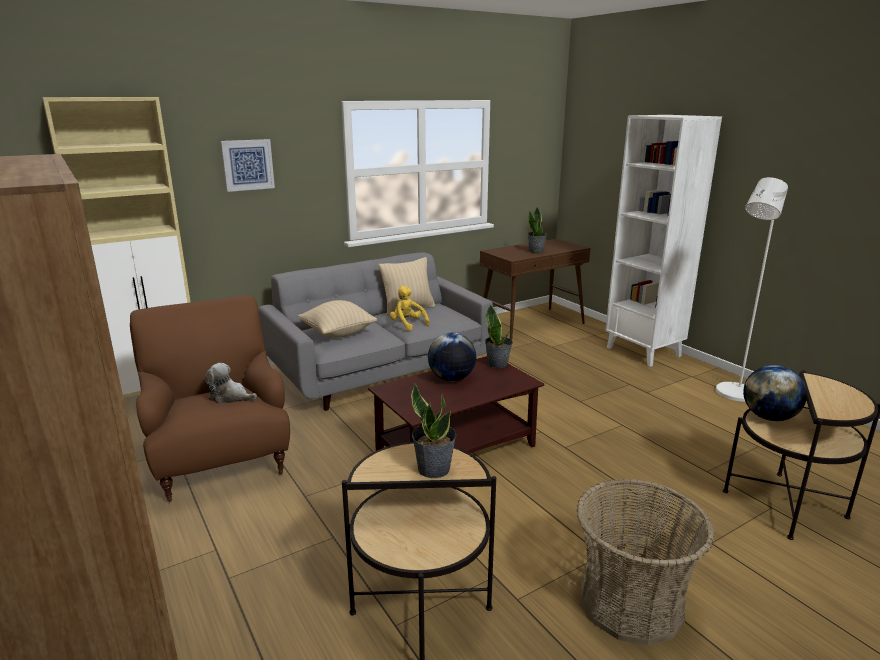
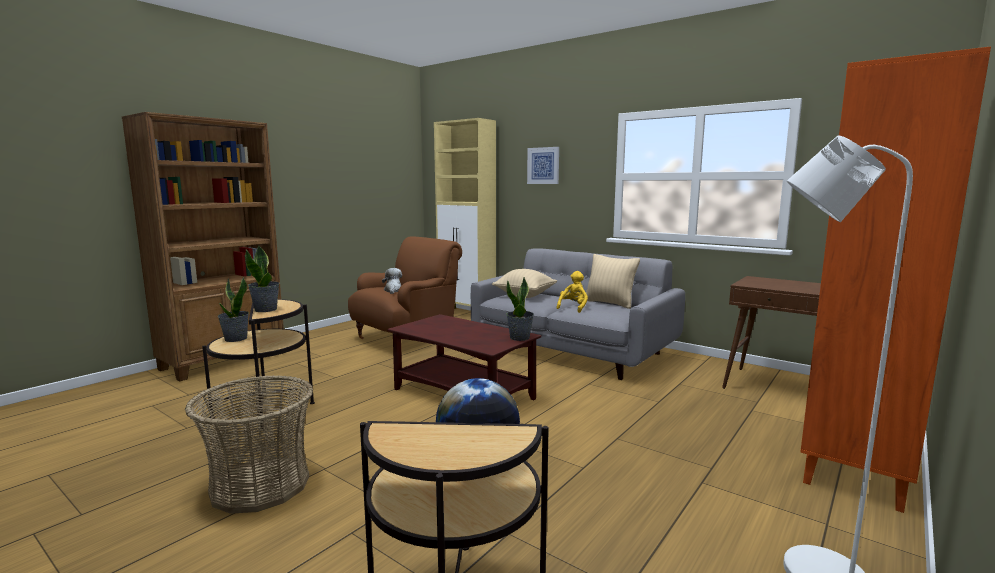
camera: 70 degrees right, 10 degrees down
globe [428,333,476,381] -> none
potted plant [527,207,547,253] -> potted plant moved to [218,277,249,342]
white bookcase [605,115,722,367] -> orange bookcase [800,46,991,513]

